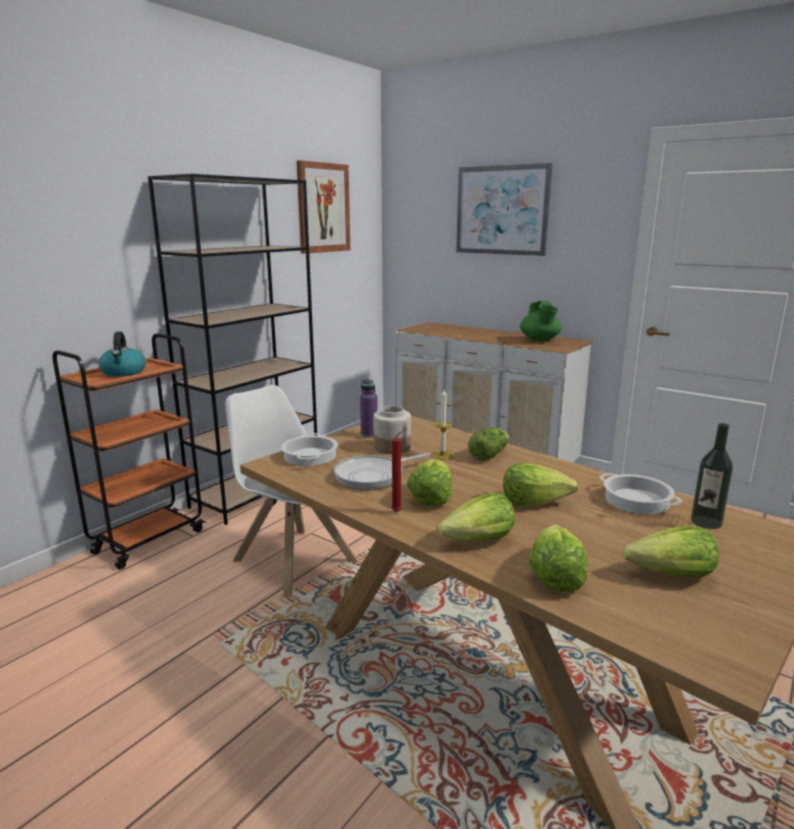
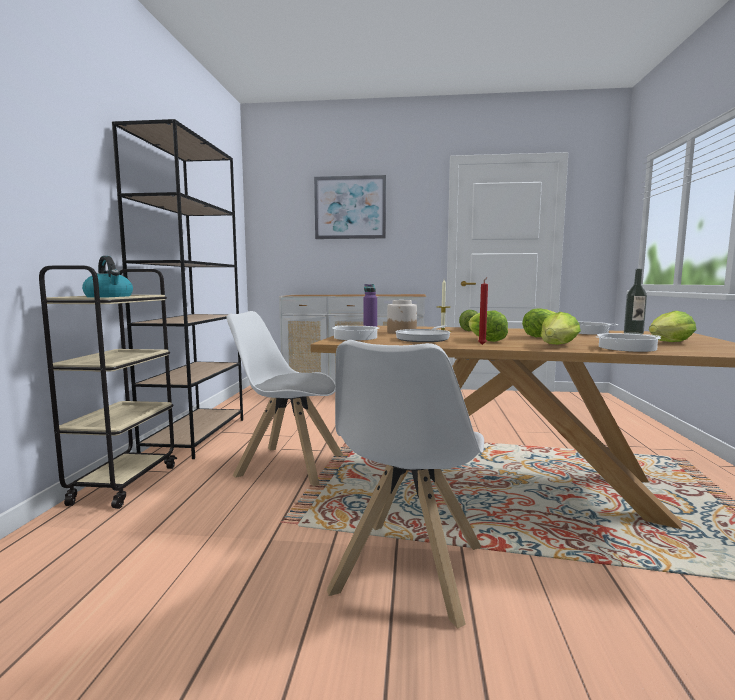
camera: 30 degrees left, 10 degrees down
orange cart [52,334,206,570] -> beige cart [39,266,177,509]
picture [296,160,350,254] -> none
green teapot [520,301,562,341] -> none
lettuce [529,525,588,592] -> cooking pot [597,333,662,352]
none -> chair [327,340,484,629]

